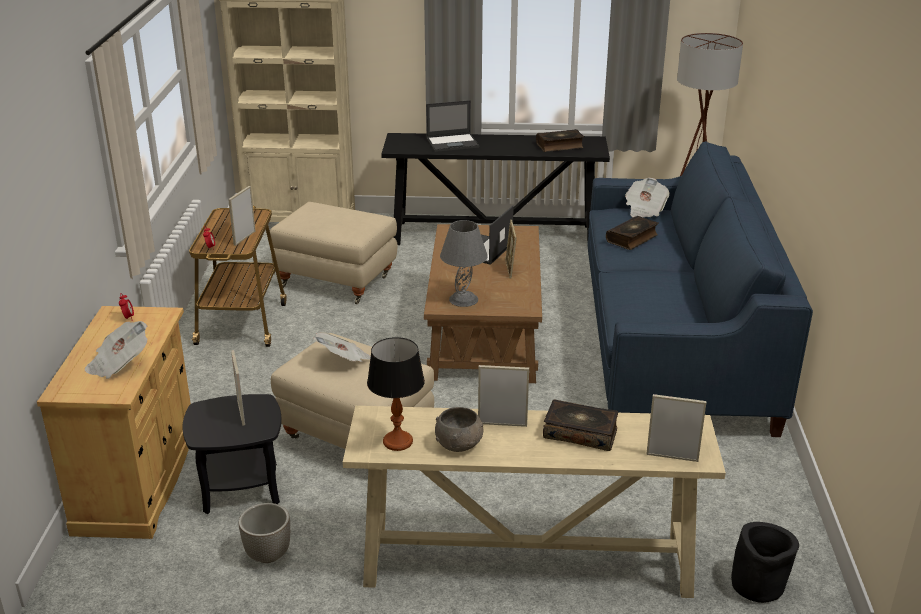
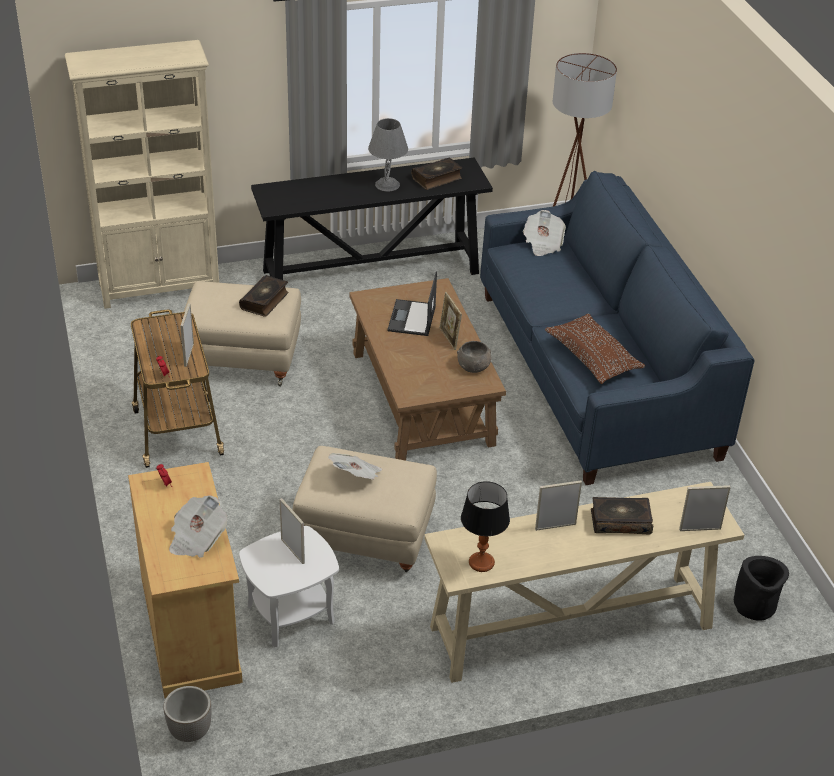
camera: 20 degrees left, 10 degrees up
black side table [182,394,282,514] -> white side table [239,526,339,647]
planter [239,503,290,563] -> planter moved to [163,686,211,742]
laptop [426,100,479,152] -> none
grey bowl [435,407,484,452] -> grey bowl moved to [457,341,491,373]
grey table lamp [440,220,488,307] -> grey table lamp moved to [368,118,408,192]
book [606,216,659,250] -> book moved to [239,275,289,316]
none -> brown pillow [545,313,645,384]

